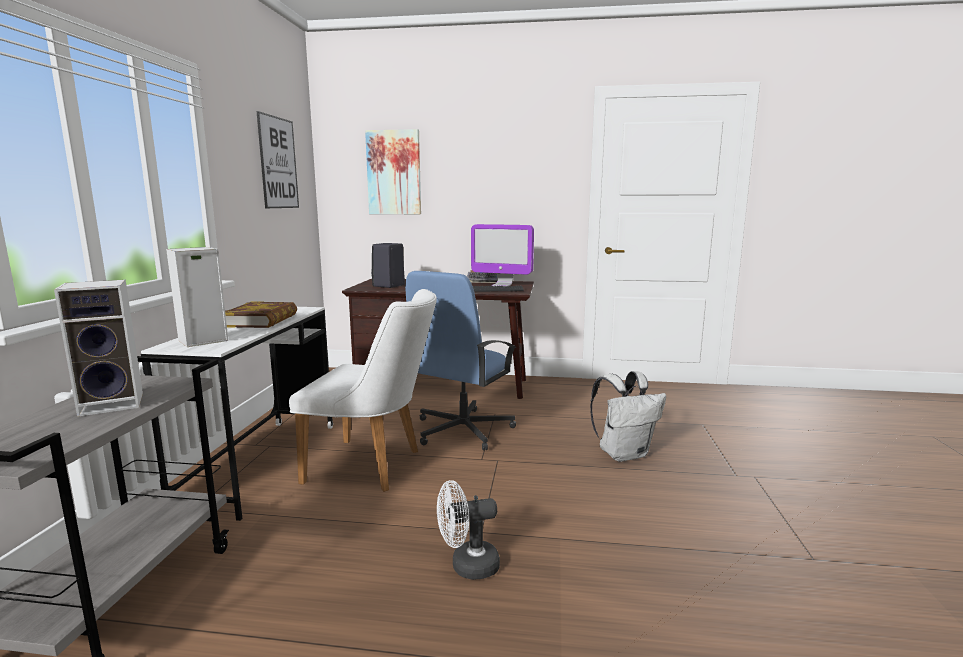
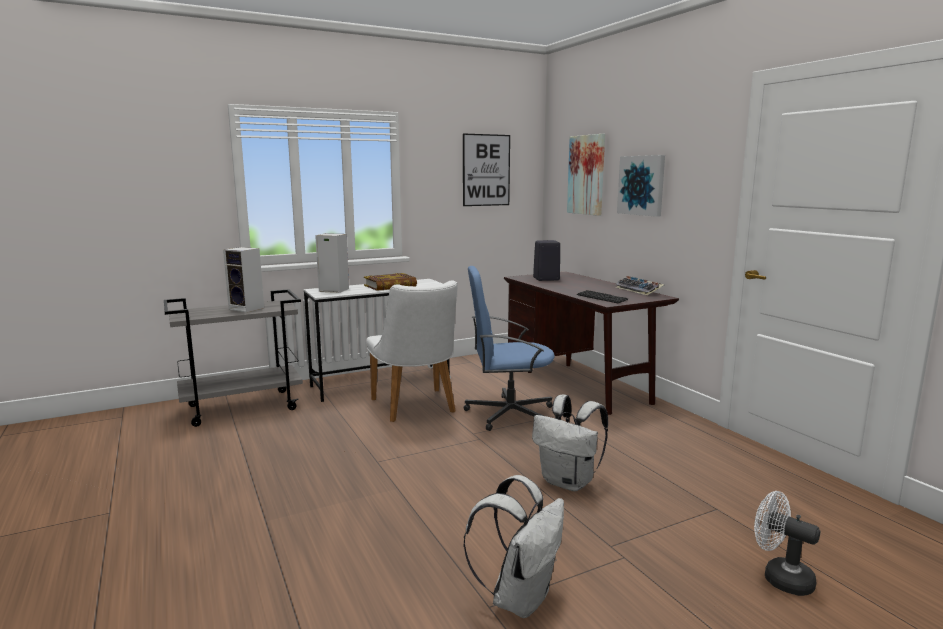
camera: 55 degrees right, 0 degrees up
white fan [437,480,500,580] -> white fan moved to [754,491,820,596]
monitor [471,224,534,286] -> none
none -> white backpack [463,475,564,618]
none -> picture [617,155,665,217]

